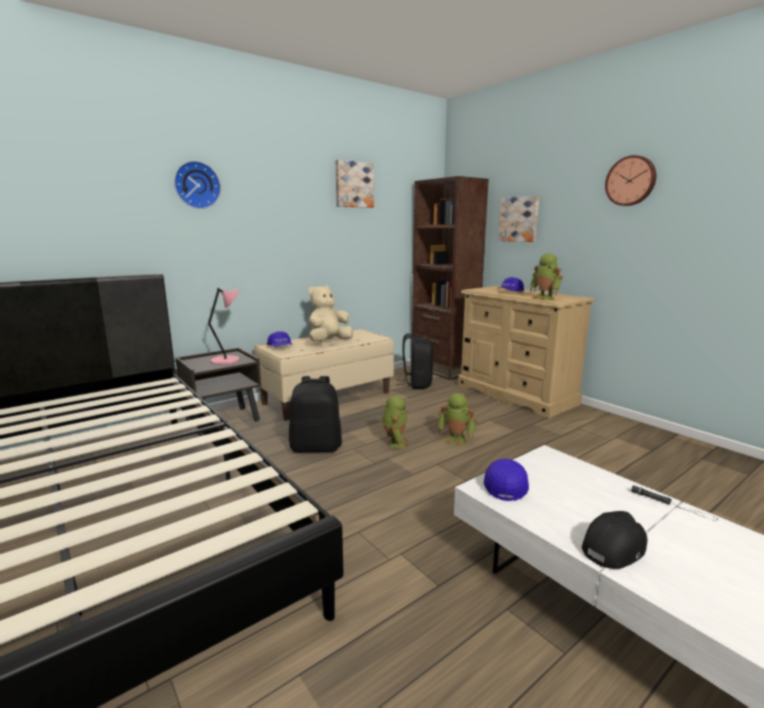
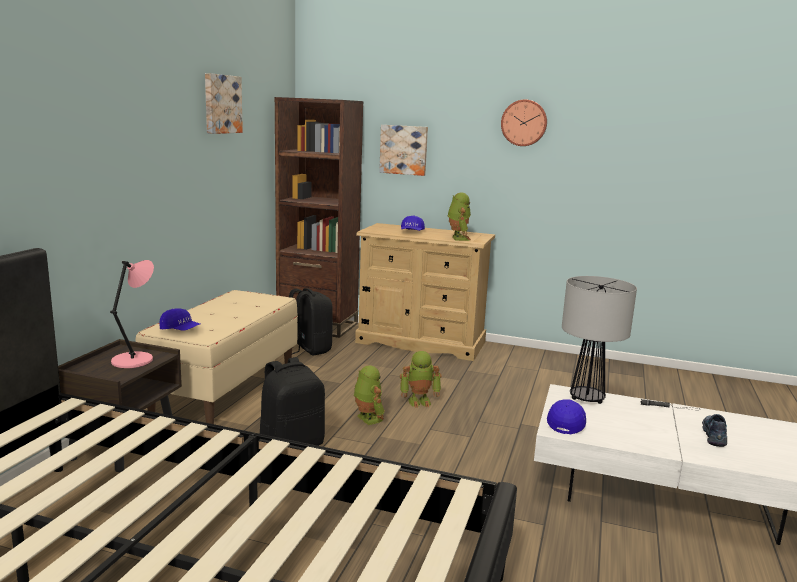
camera: 35 degrees left, 0 degrees up
wall clock [174,161,221,209] -> none
beige plush toy [308,286,353,341] -> none
blue cap [484,459,529,501] -> blue cap turned 45 degrees clockwise [547,400,586,434]
toy robot [530,253,563,300] -> toy robot turned 120 degrees counterclockwise [448,193,471,241]
black cap [582,511,648,569] -> none
none -> table lamp [562,276,637,404]
none -> shoe [702,414,727,447]

